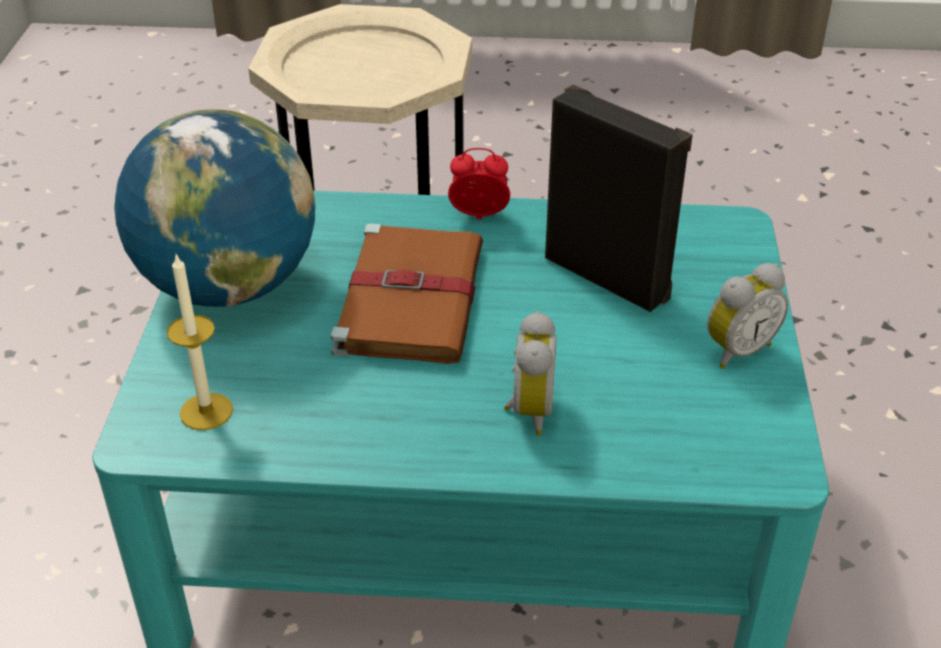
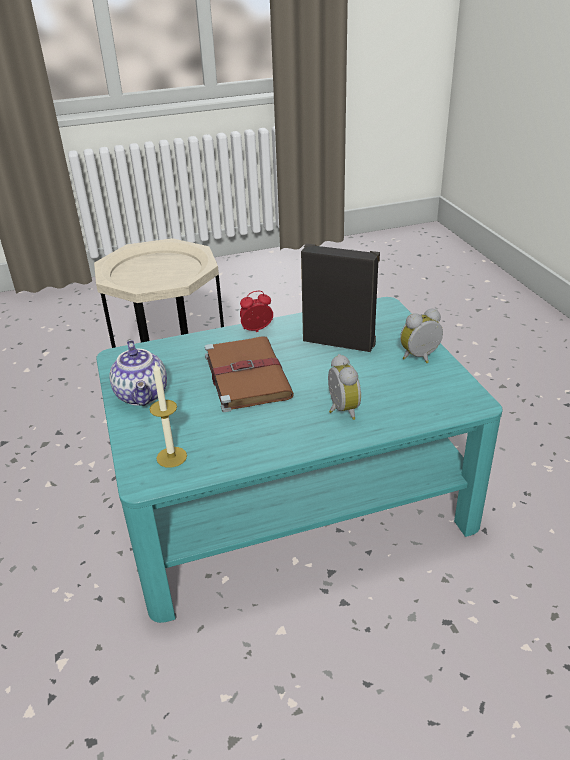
camera: 20 degrees left, 5 degrees down
globe [114,109,315,307] -> teapot [110,340,167,406]
alarm clock [707,263,788,369] -> alarm clock turned 150 degrees counterclockwise [400,309,443,363]

